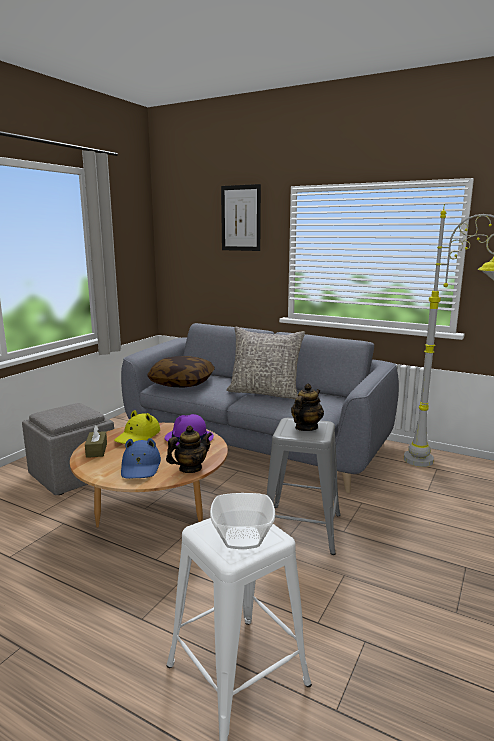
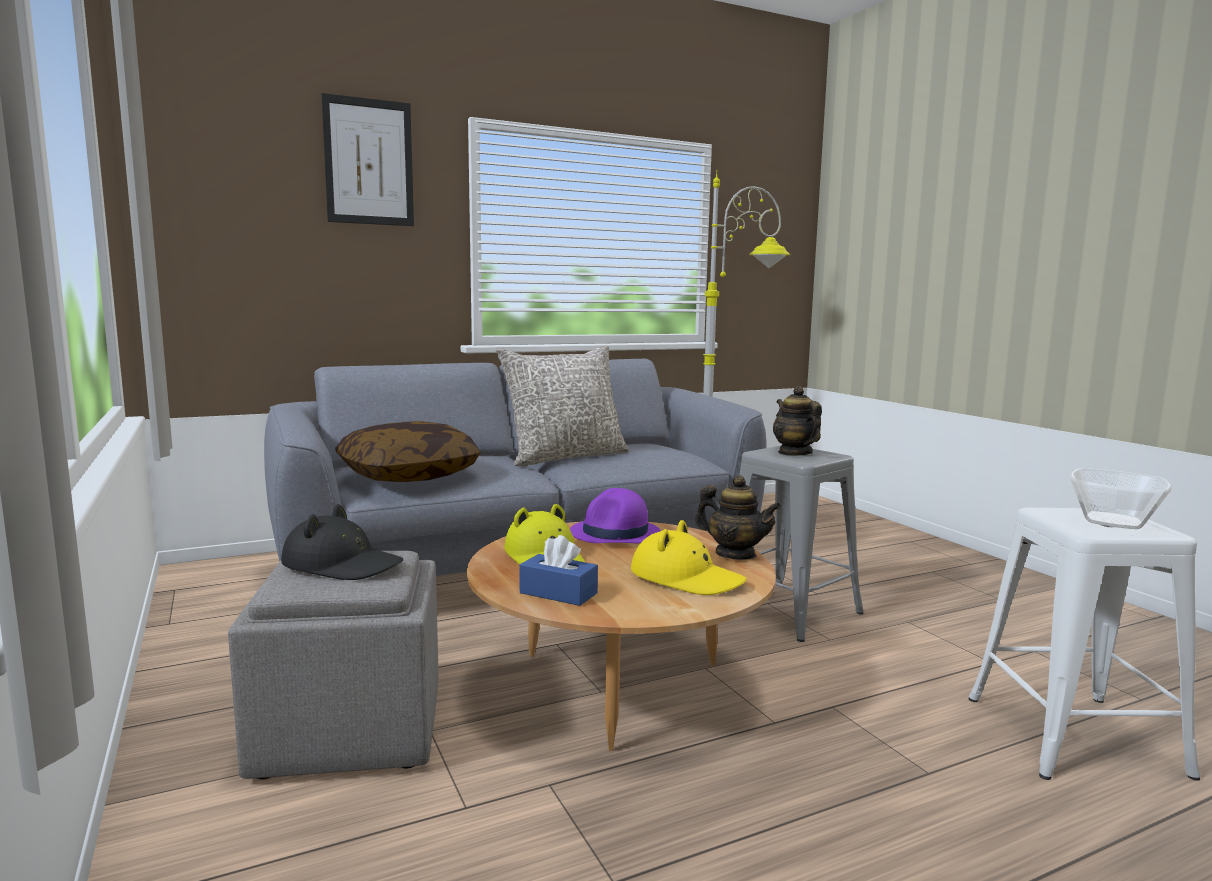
camera: 55 degrees left, 5 degrees down
brown tissue box [85,425,107,458] -> blue tissue box [519,535,598,606]
blue hat [121,438,161,478] -> yellow hat [631,520,747,595]
teapot [166,425,212,473] -> teapot turned 120 degrees clockwise [695,475,781,560]
none -> black hat [281,504,403,580]

